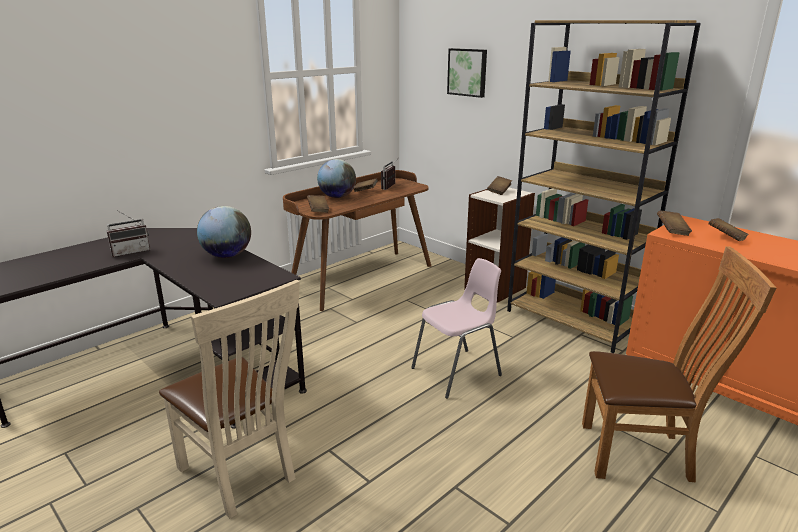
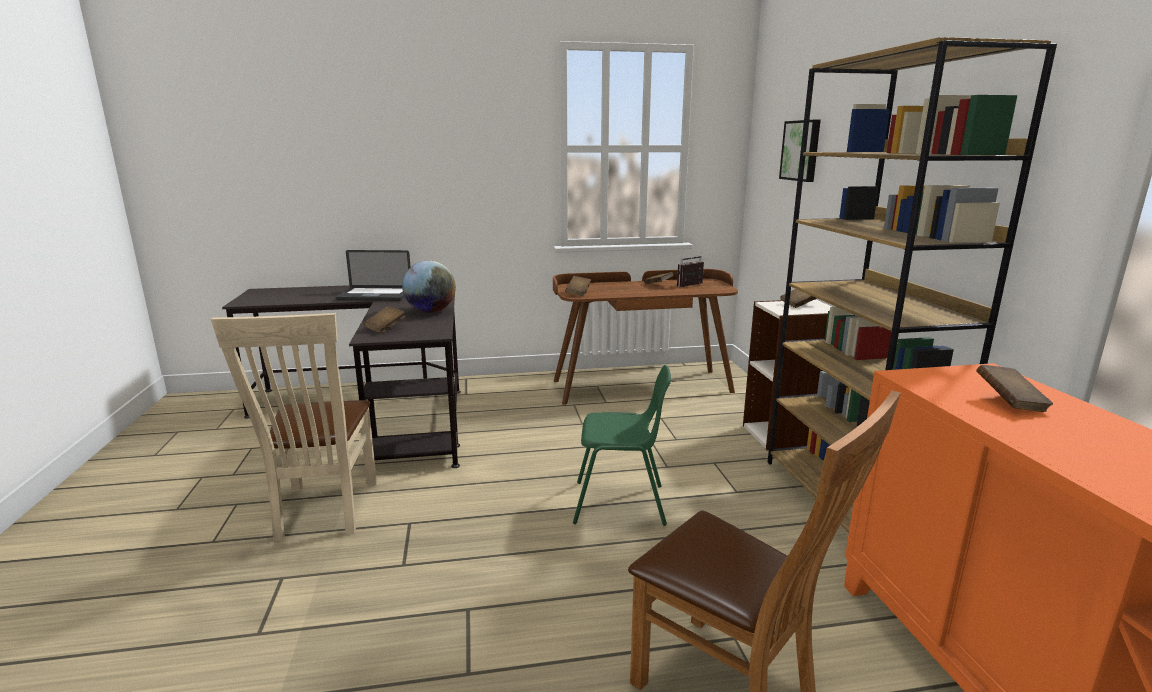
camera: 35 degrees right, 5 degrees down
radio [106,210,150,257] -> laptop [335,250,411,301]
globe [317,159,356,198] -> none
pink chair [411,258,502,399] -> green chair [573,365,671,526]
brown book [657,210,692,236] -> brown book moved to [364,306,405,333]

